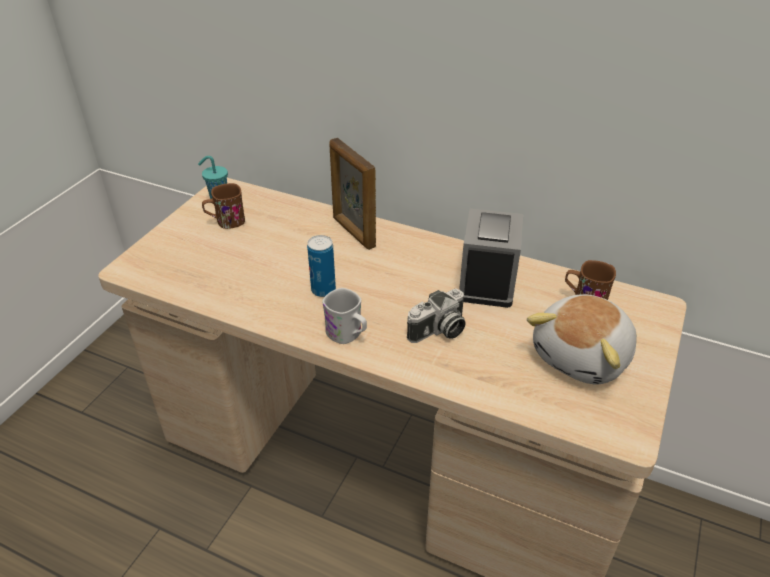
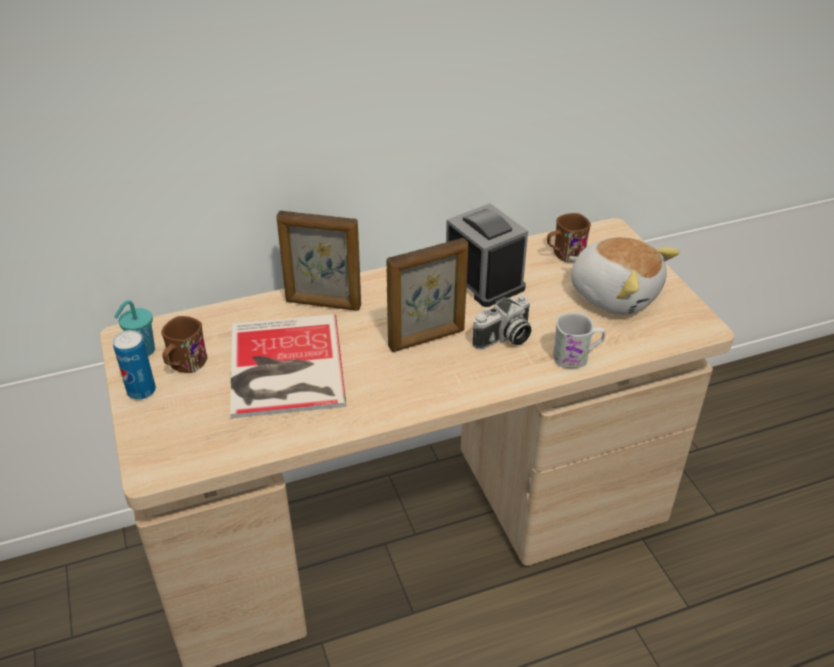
camera: 45 degrees left, 0 degrees up
can [307,235,336,297] -> can moved to [113,330,156,400]
white mug [322,288,367,344] -> white mug moved to [553,313,605,368]
camera [407,288,466,343] -> camera turned 45 degrees clockwise [472,295,532,350]
plush toy [527,294,637,385] -> plush toy turned 45 degrees counterclockwise [568,237,680,315]
none -> book [230,314,346,418]
none -> picture frame [386,238,468,352]

